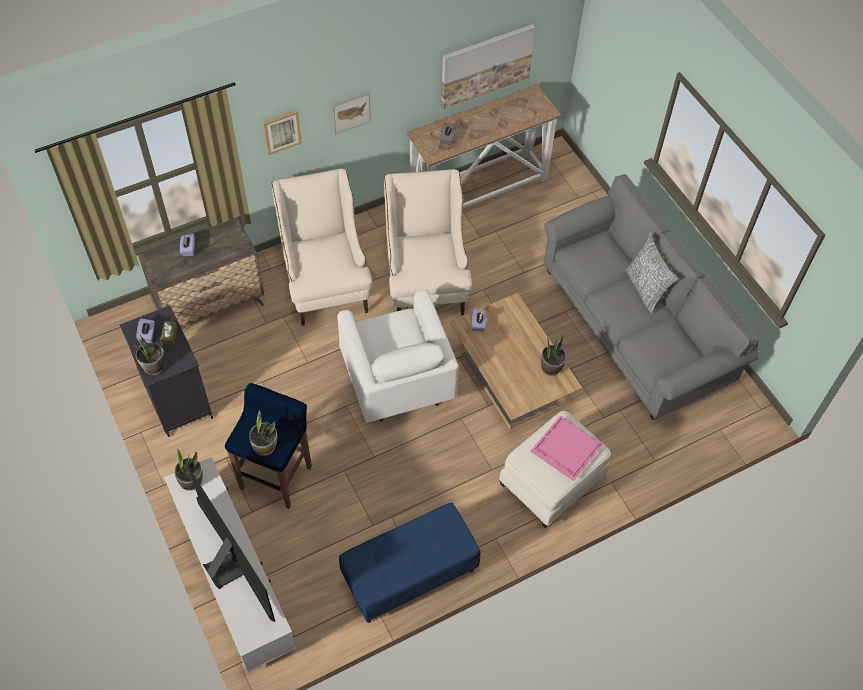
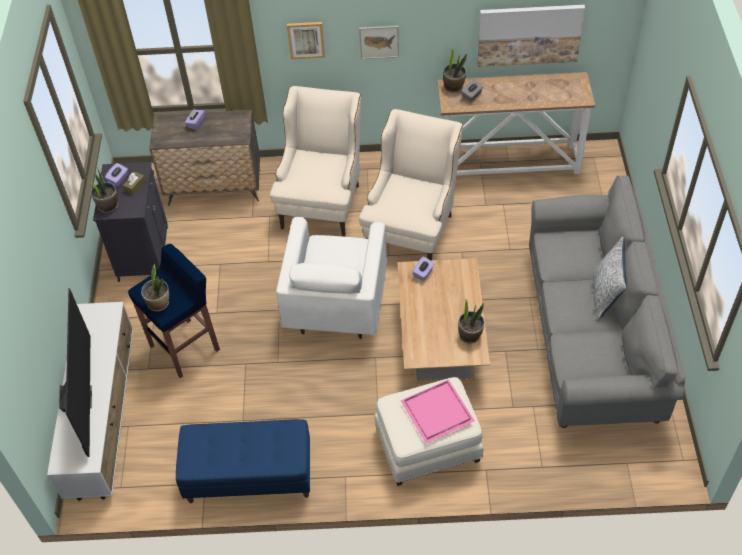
camera: 30 degrees right, 5 degrees down
potted plant [174,449,203,491] -> potted plant moved to [443,46,467,93]

